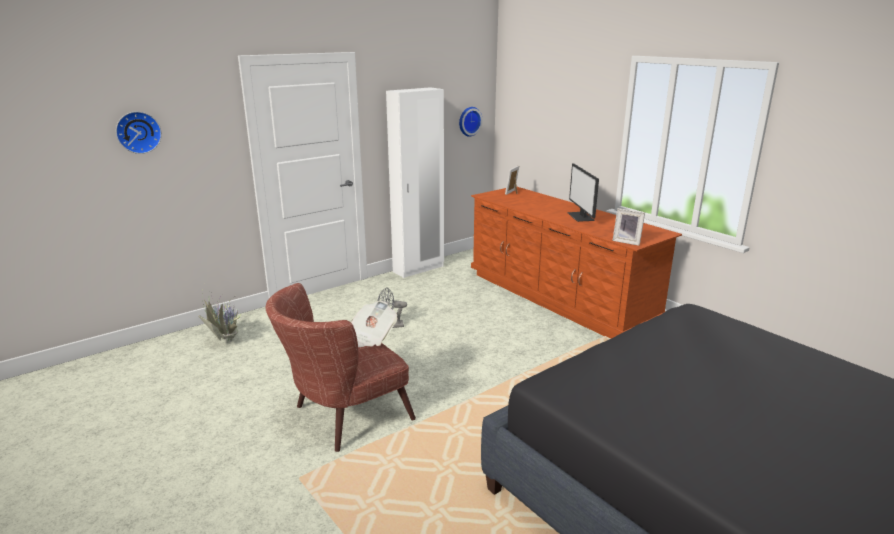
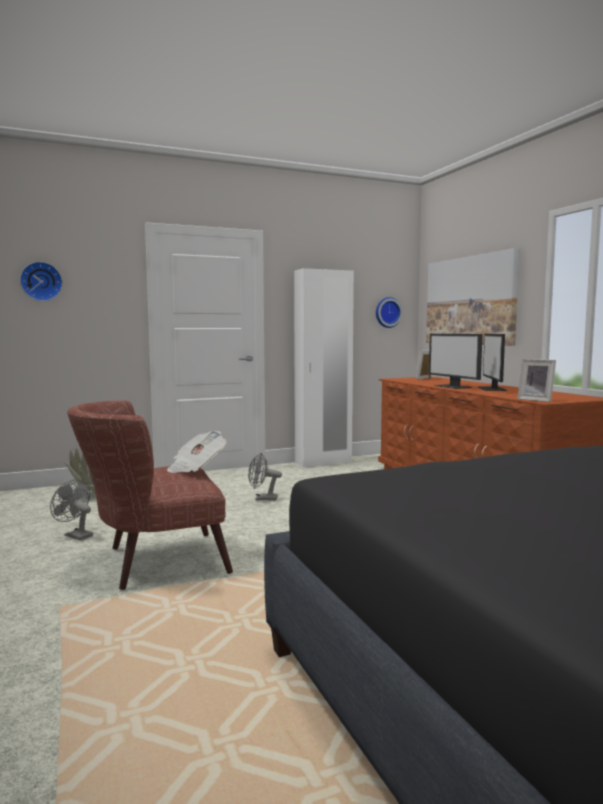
camera: 15 degrees right, 15 degrees down
none -> grey fan [50,479,93,540]
none -> picture [426,248,520,346]
none -> monitor [429,334,483,389]

